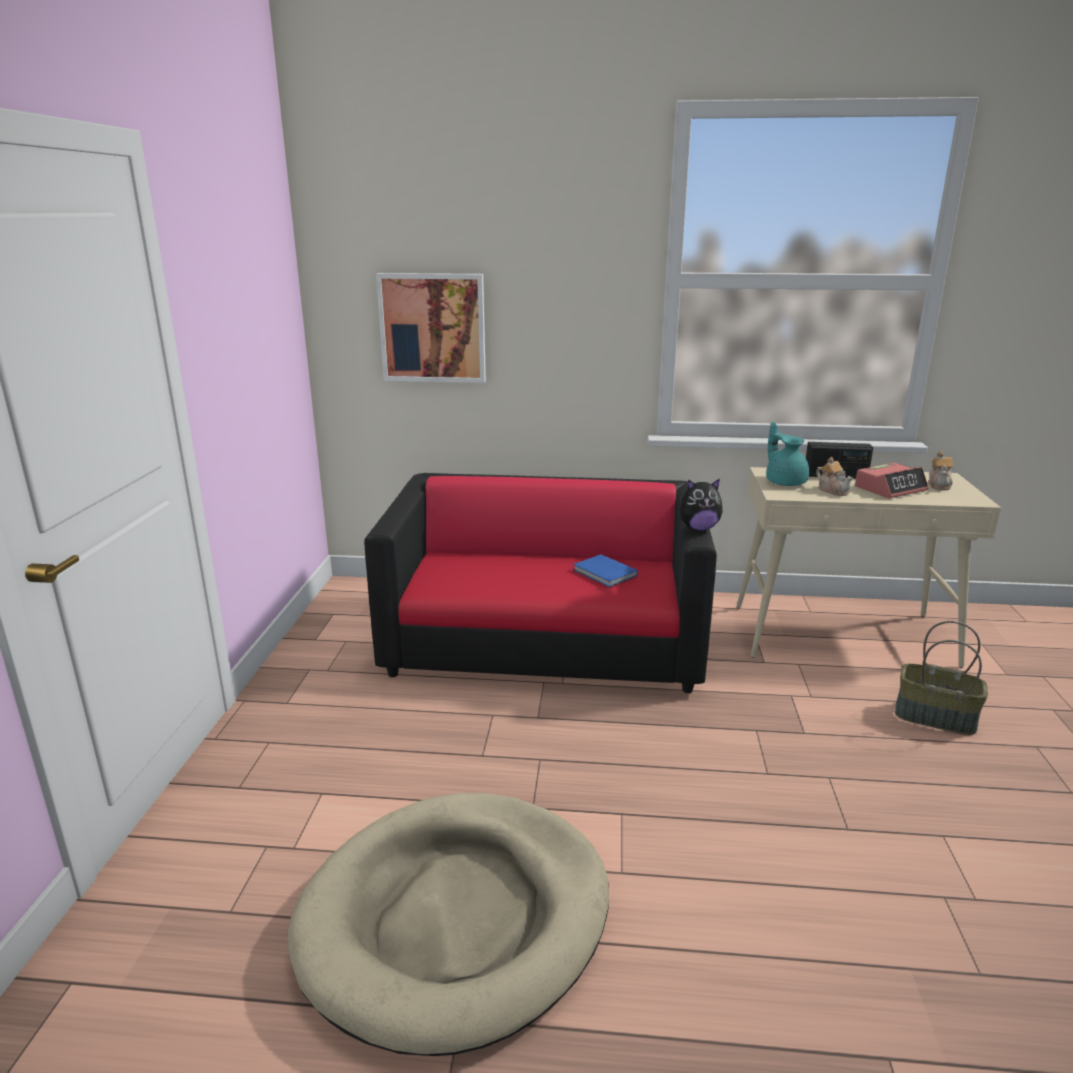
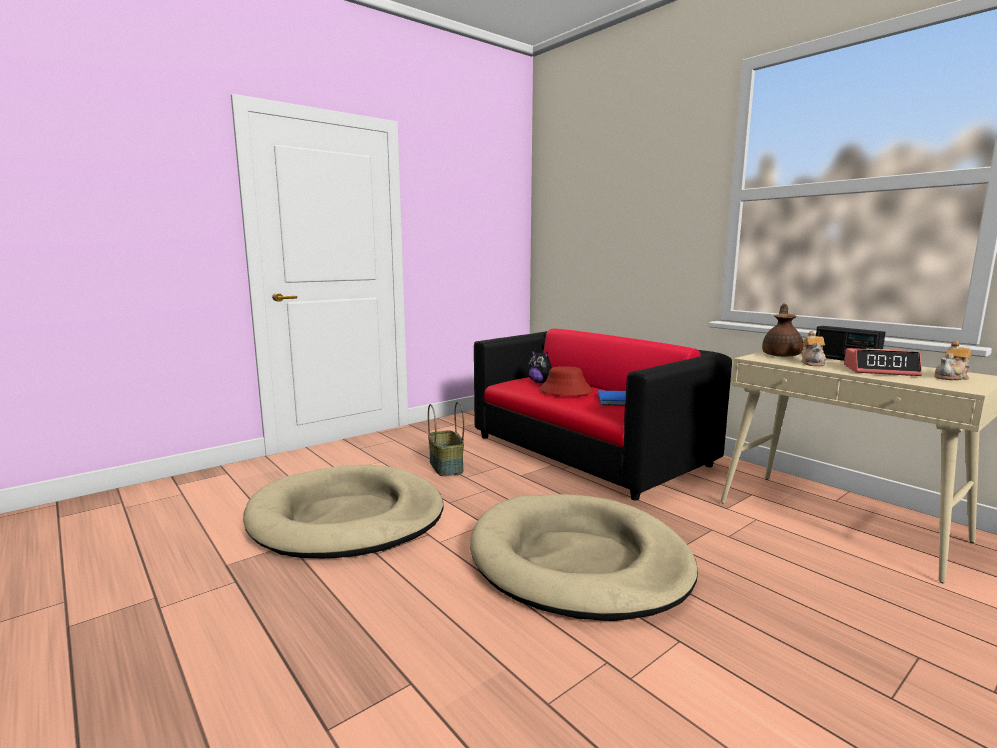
camera: 45 degrees right, 10 degrees down
picture [376,273,486,383] -> none
plush toy [680,478,723,531] -> plush toy moved to [528,350,552,383]
turquoise teapot [766,422,809,486] -> brown teapot [762,303,803,357]
basket [895,621,988,735] -> basket moved to [428,402,464,476]
none -> beige dog bed [470,494,698,621]
none -> red hat [539,366,594,395]

